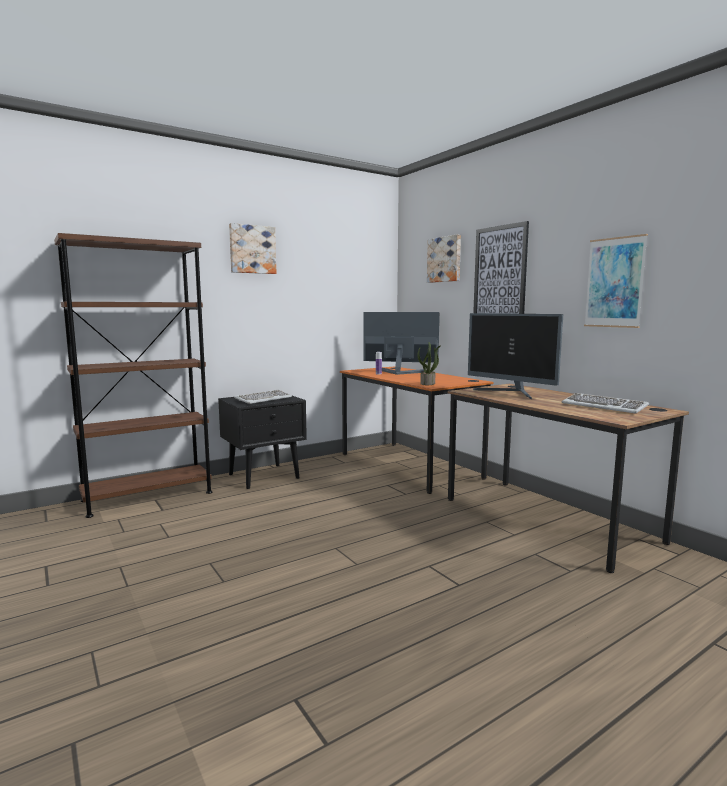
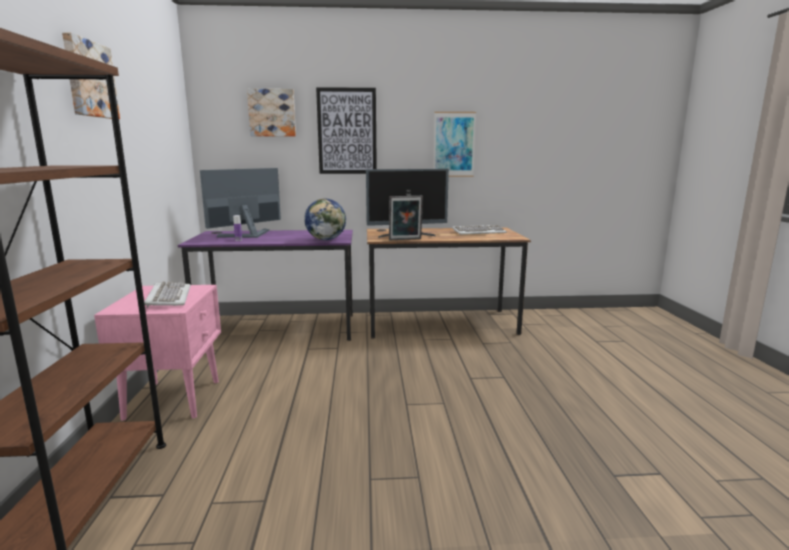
camera: 60 degrees left, 5 degrees up
black nightstand [218,396,307,489] -> pink nightstand [94,285,221,421]
orange desk [340,366,494,494] -> purple desk [178,230,353,341]
potted plant [417,342,441,385] -> globe [304,198,346,240]
none -> picture frame [389,196,423,240]

